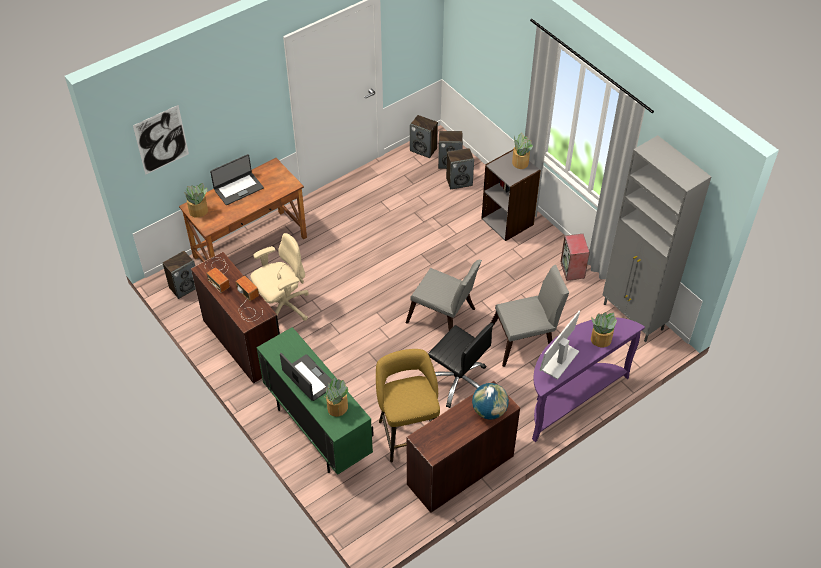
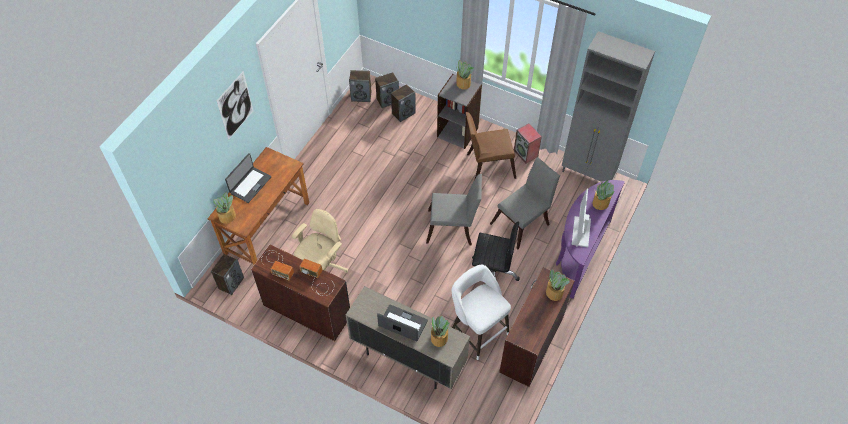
camera: 25 degrees left, 5 degrees up
picture [133,105,189,175] -> picture moved to [217,71,254,140]
green cabinet [257,327,374,475] -> beige cabinet [346,286,470,389]
yellow stool [376,349,440,462] -> white stool [452,265,511,360]
globe [472,383,509,420] -> potted plant [546,269,570,301]
none -> brown chair [466,112,516,180]

